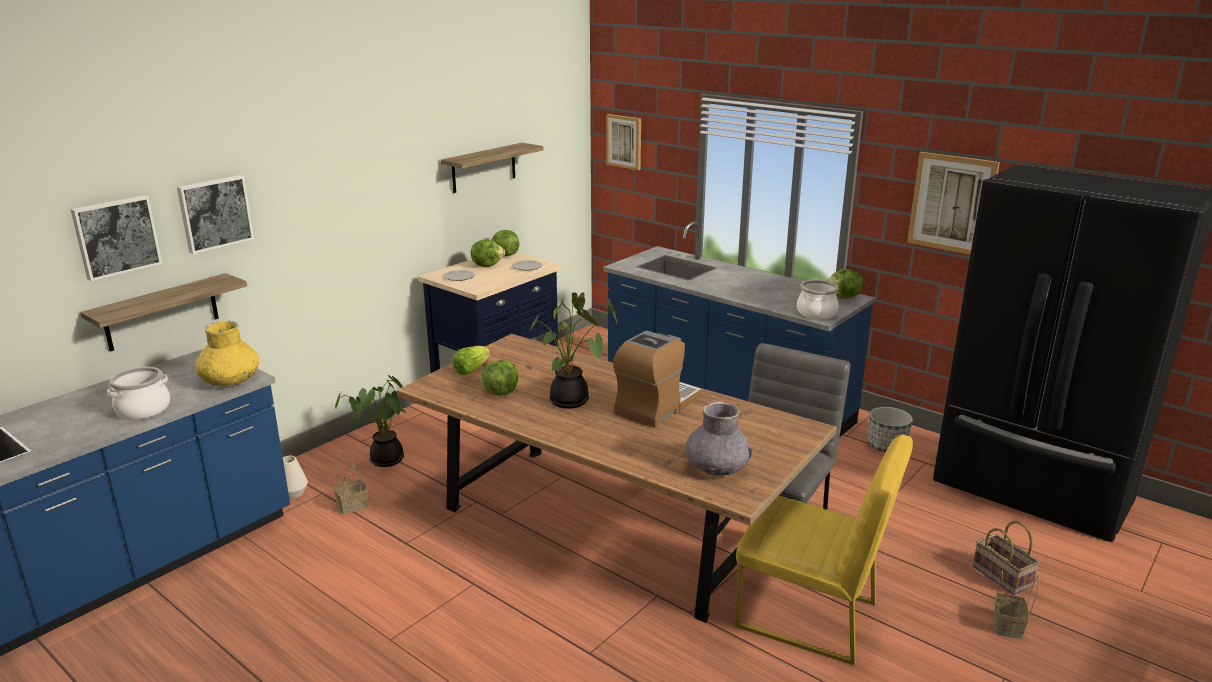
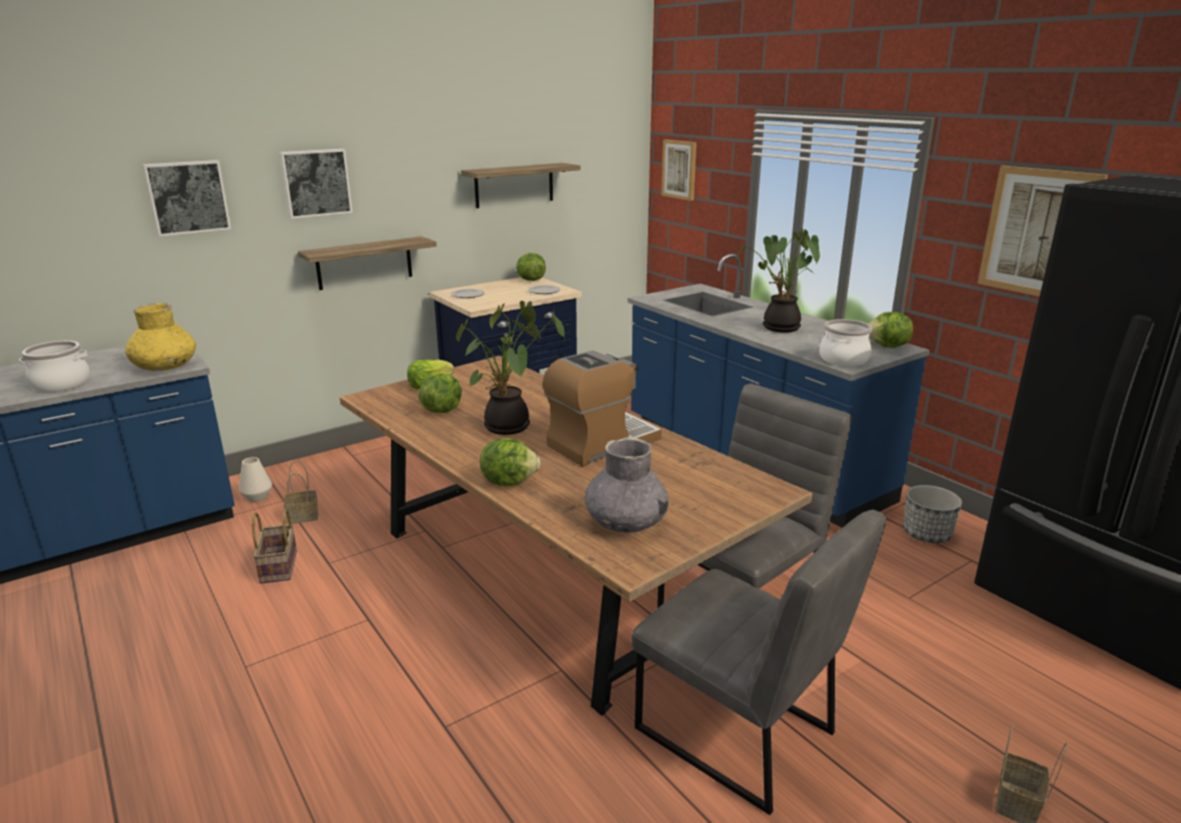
camera: 15 degrees right, 0 degrees up
picture [70,195,162,281] -> picture moved to [279,149,353,219]
shelf [80,273,247,352] -> shelf moved to [298,236,437,290]
potted plant [335,375,408,467] -> potted plant moved to [735,228,820,333]
lettuce [471,240,505,267] -> lettuce moved to [480,438,541,486]
yellow chair [735,434,913,666] -> grey chair [631,510,886,815]
basket [973,521,1039,595] -> basket moved to [252,509,297,584]

